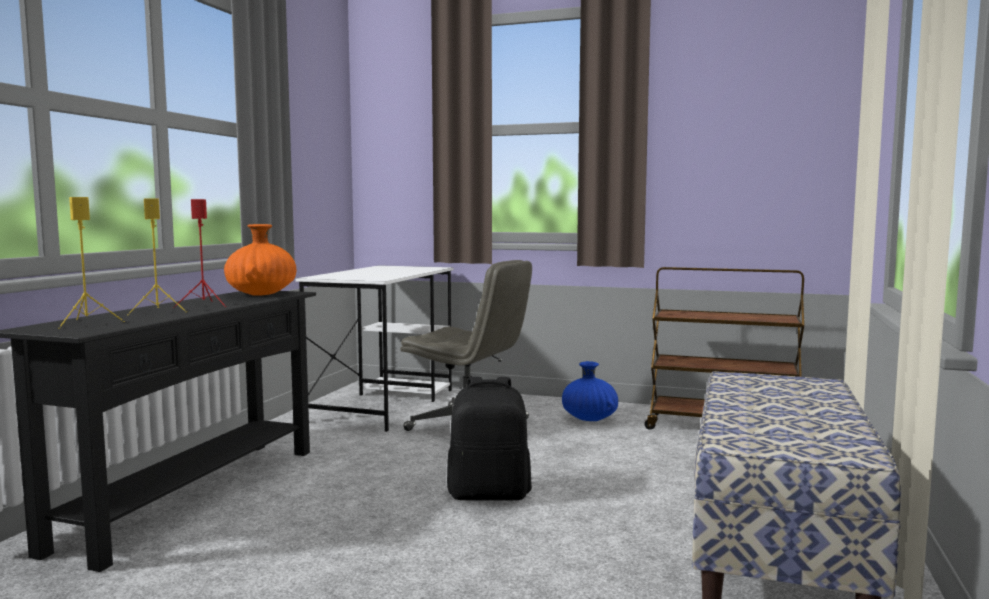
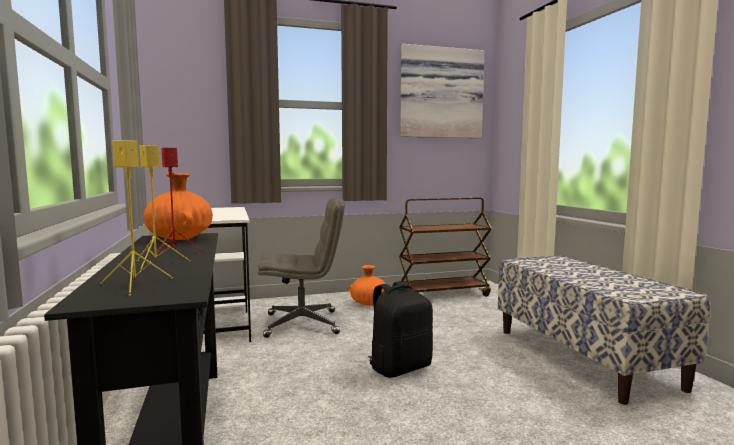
camera: 35 degrees left, 0 degrees up
blue vase [562,361,618,421] -> orange vase [348,265,386,306]
none -> picture [400,44,484,138]

